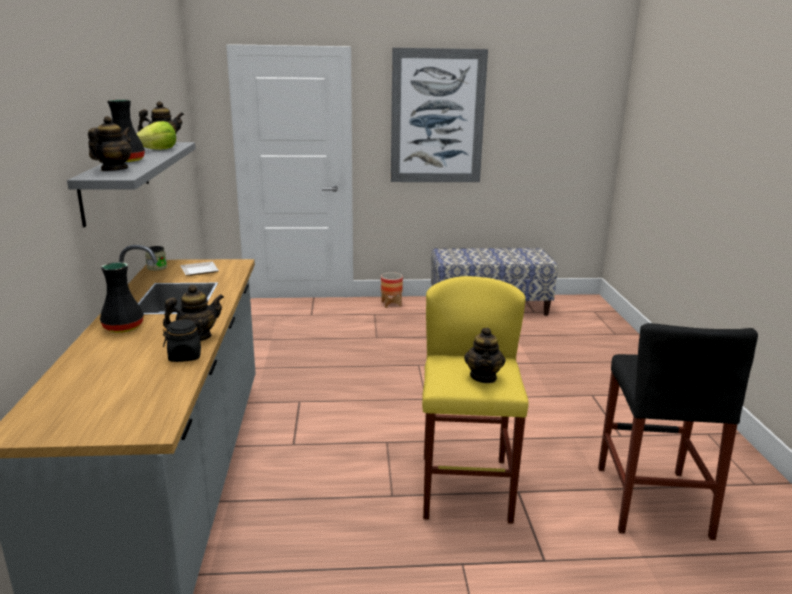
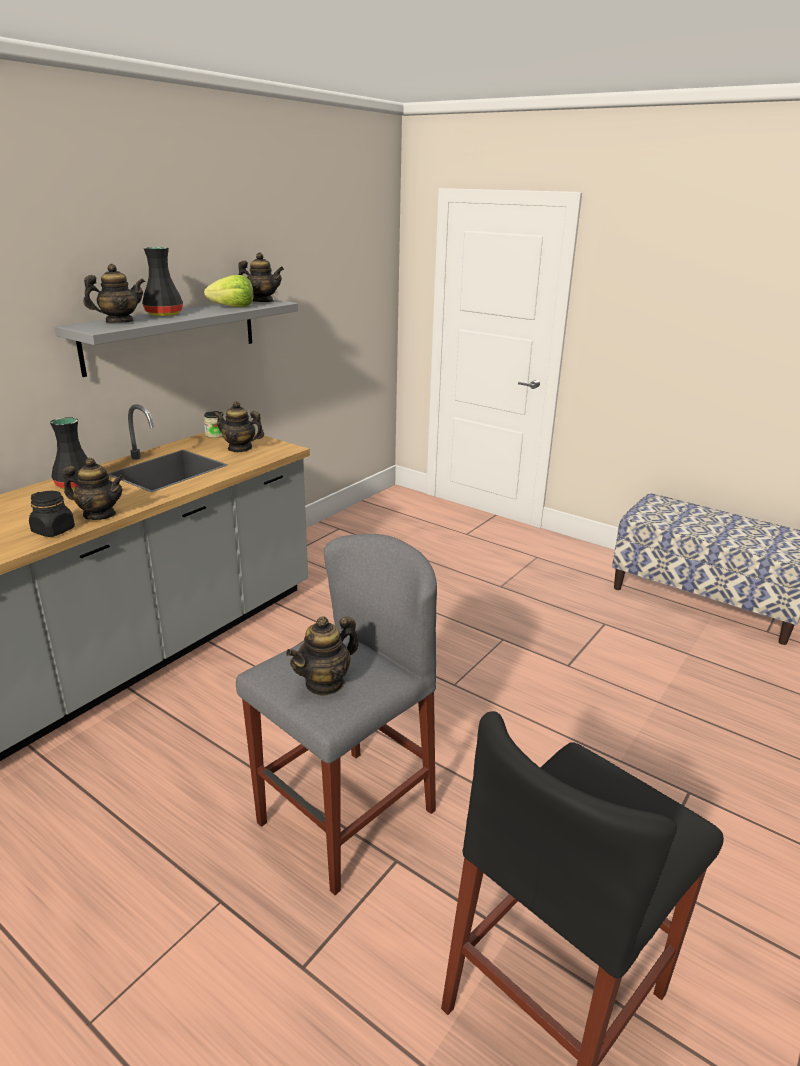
camera: 40 degrees right, 5 degrees up
plate [180,261,219,276] -> teapot [213,401,264,452]
planter [381,272,403,308] -> none
picture [391,48,488,182] -> none
yellow stool [422,276,529,524] -> grey stool [236,534,437,895]

